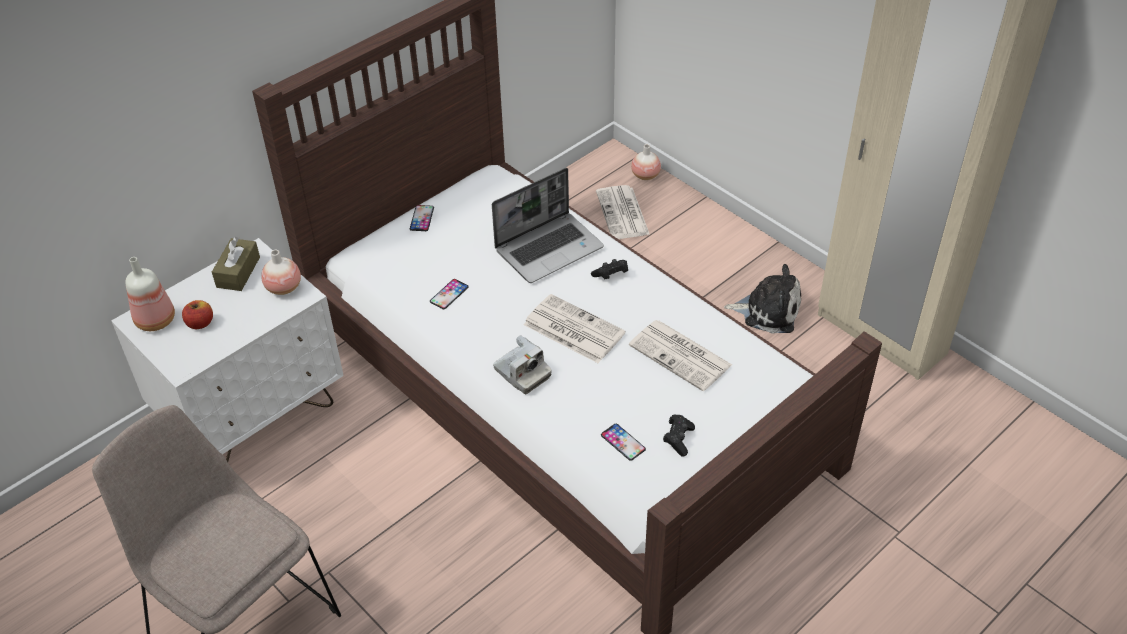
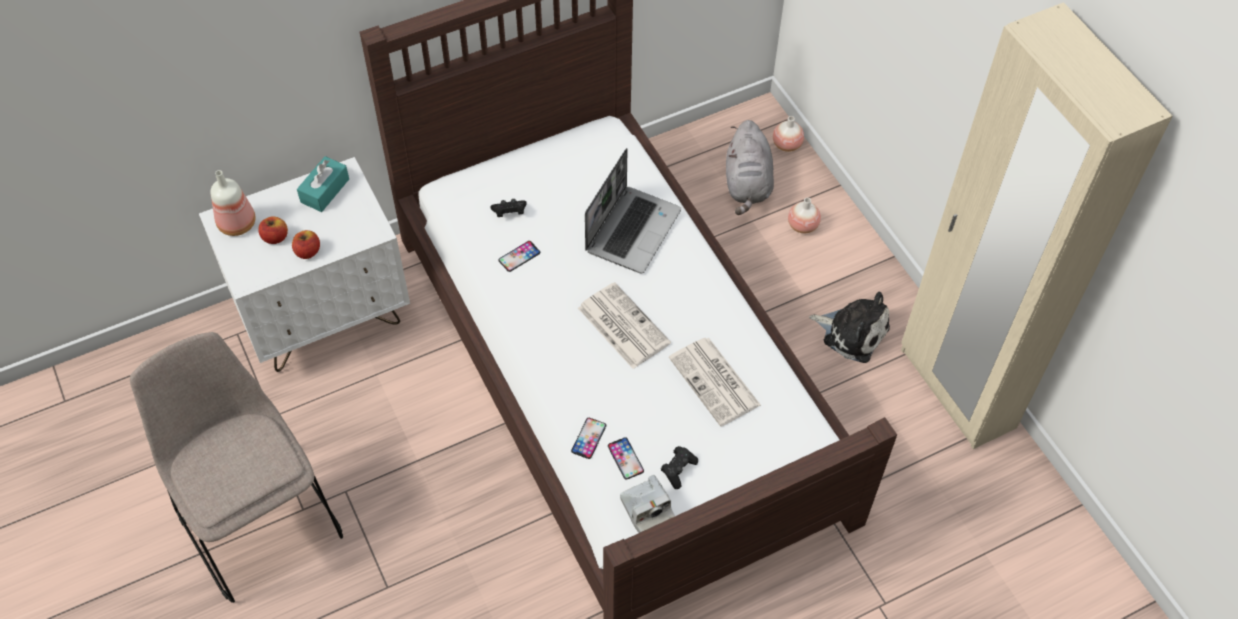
camera: 15 degrees right, 10 degrees up
brown tissue box [212,237,260,291] -> turquoise tissue box [297,156,349,212]
vase [261,250,301,295] -> vase moved to [788,198,821,233]
phone [410,205,434,231] -> phone moved to [571,418,606,459]
laptop [492,168,604,283] -> laptop turned 45 degrees counterclockwise [585,148,681,273]
camera [493,335,552,394] -> camera moved to [620,475,675,533]
black game controller [591,259,628,279] -> black game controller moved to [490,199,526,217]
newspaper [596,185,650,239] -> grey plush toy [726,120,774,215]
none -> apple [292,230,320,259]

